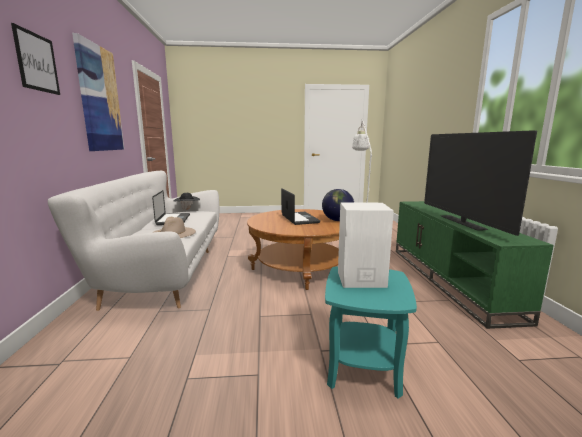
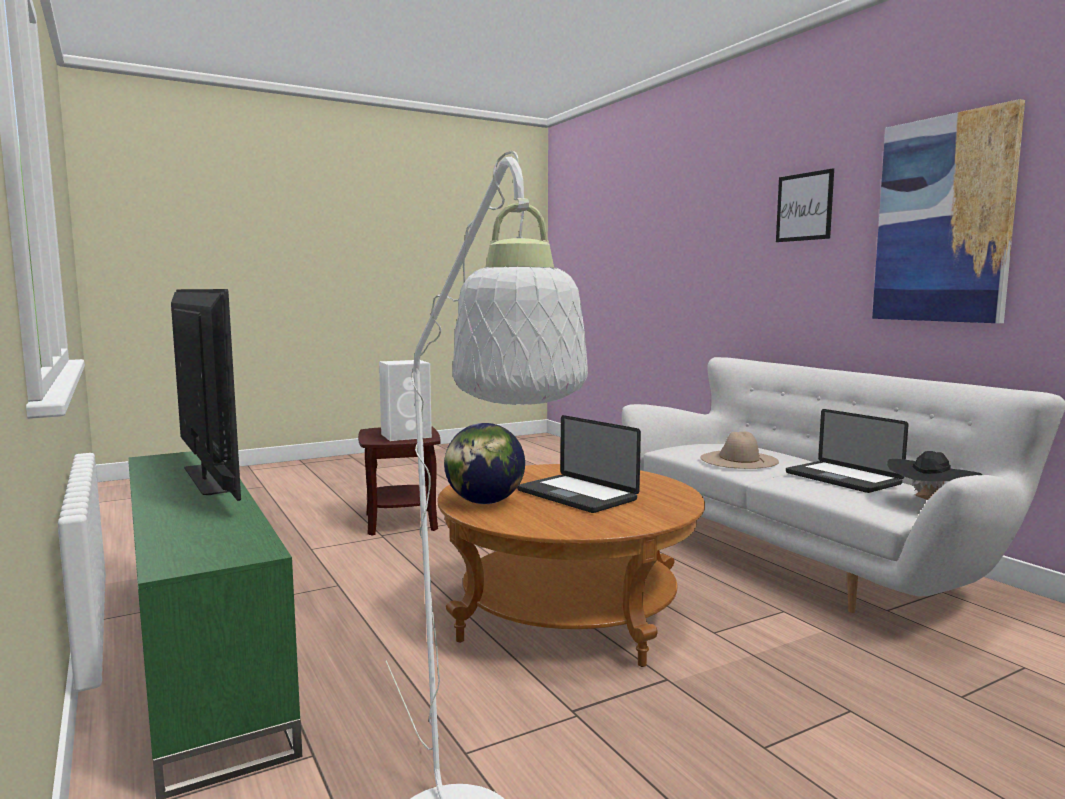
camera: 155 degrees right, 5 degrees down
turquoise side table [325,266,417,399] -> brown side table [358,426,441,536]

